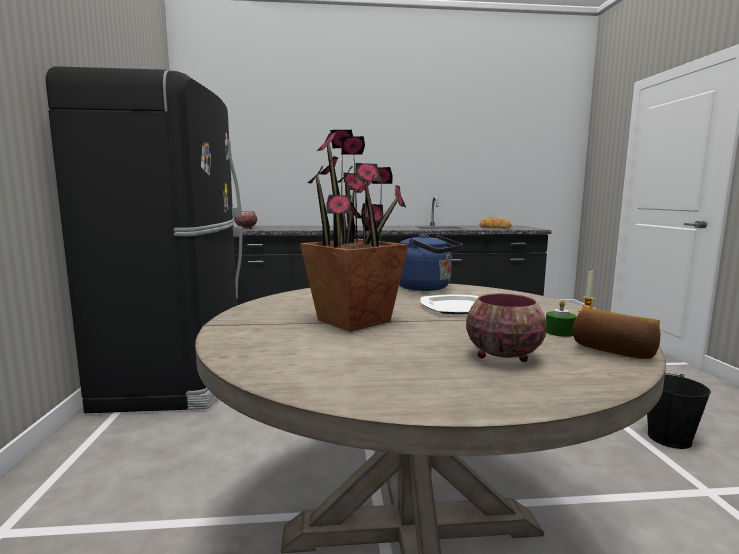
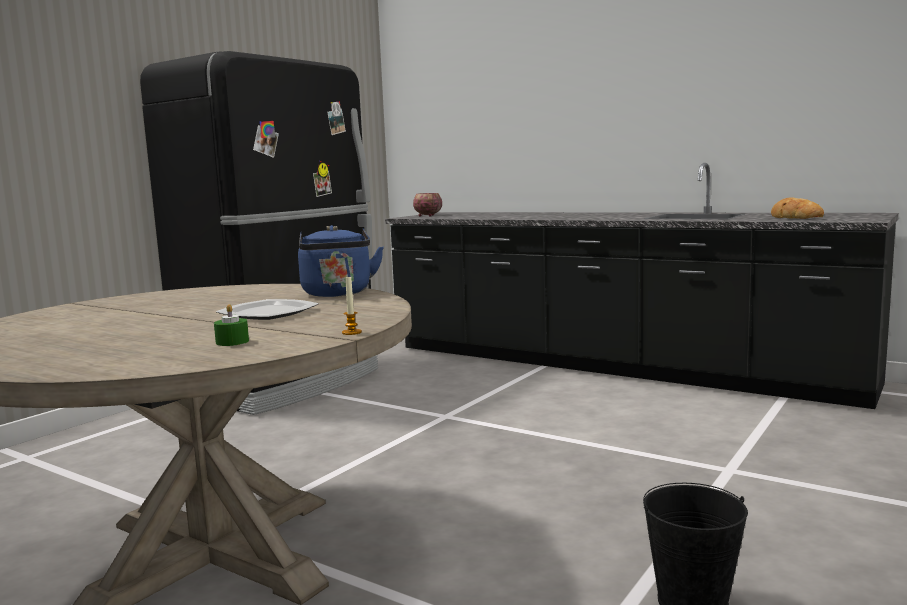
camera: 40 degrees right, 0 degrees up
potted plant [300,130,409,332] -> none
bowl [466,293,547,362] -> none
bread [573,307,661,359] -> none

